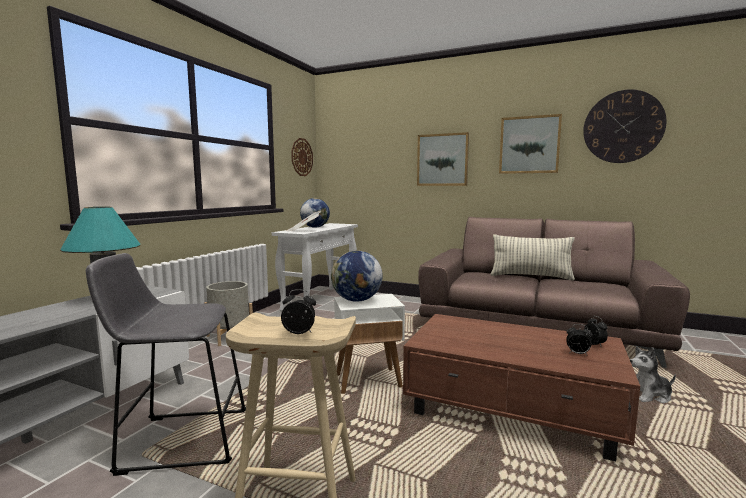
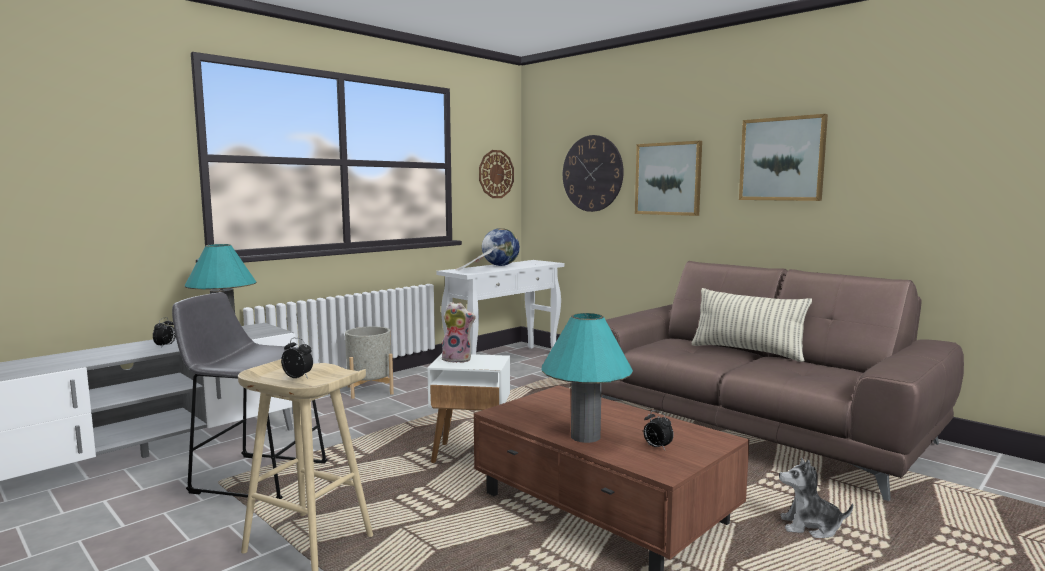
camera: 20 degrees right, 0 degrees up
globe [331,251,383,302] -> plush toy [442,302,476,363]
wall clock [583,89,667,163] -> wall clock moved to [563,135,624,212]
alarm clock [584,316,608,348] -> alarm clock moved to [153,317,176,348]
none -> turquoise table lamp [542,313,633,443]

